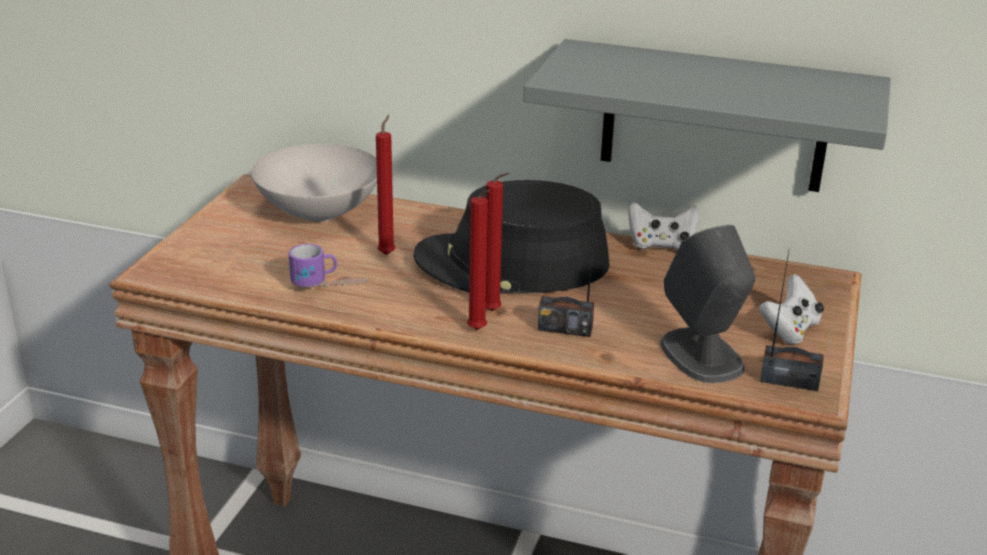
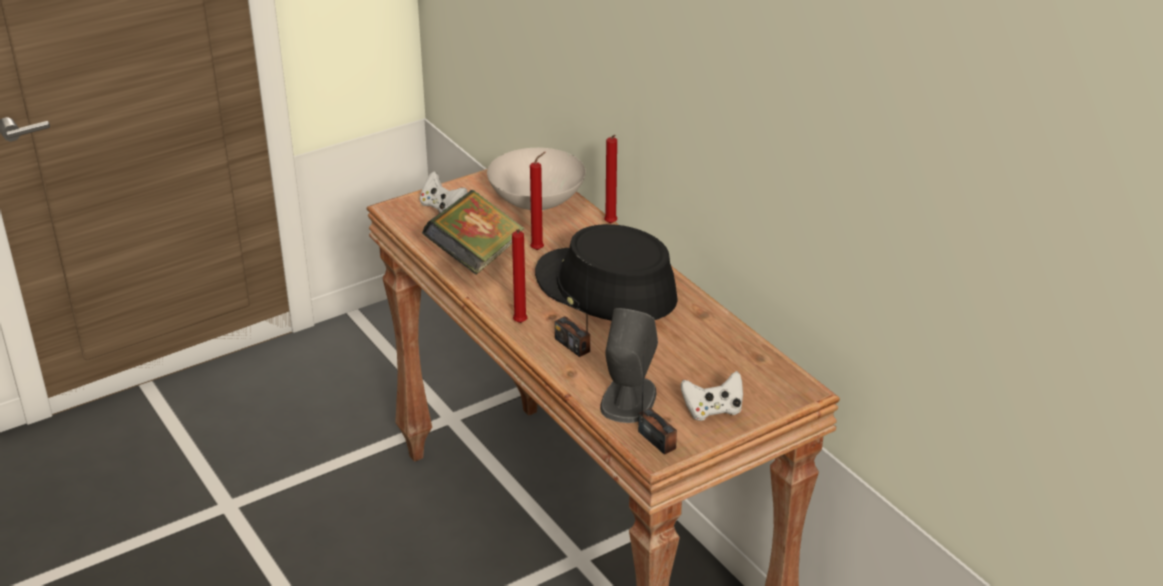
camera: 40 degrees right, 5 degrees up
mug [289,244,367,287] -> book [422,190,524,275]
red candle [486,172,509,311] -> red candle moved to [604,135,617,224]
grey shelf [523,39,891,192] -> none
white game controller [628,202,699,250] -> white game controller moved to [420,171,468,213]

